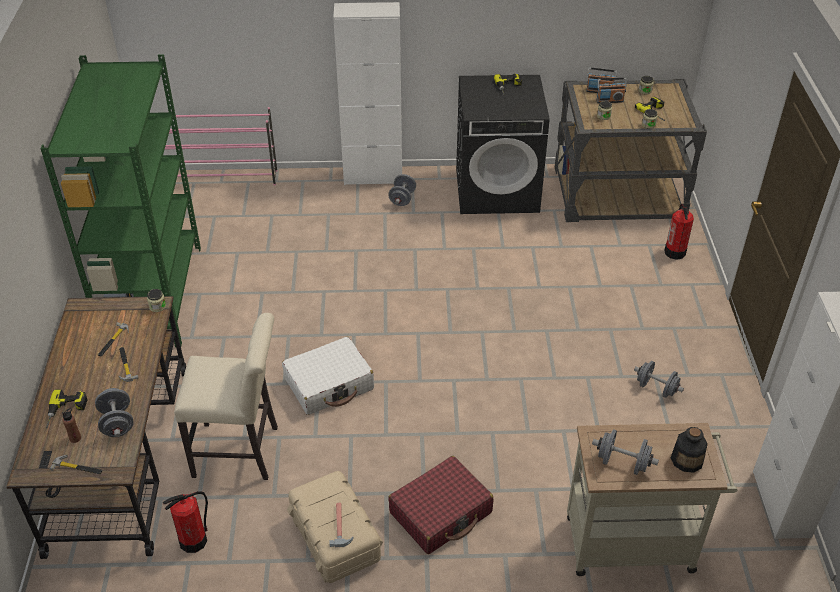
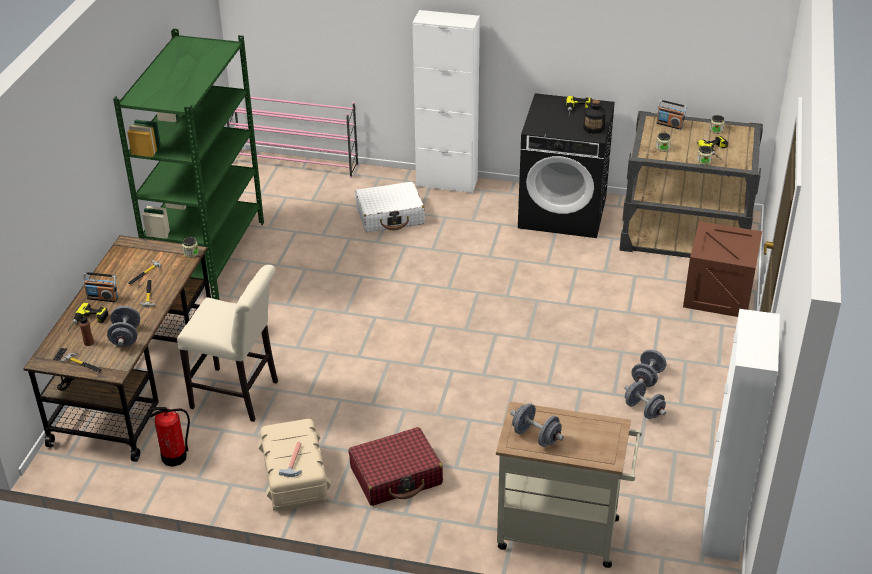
camera: 15 degrees right, 5 degrees down
white suitcase [282,337,374,415] -> white suitcase moved to [355,182,425,232]
grey dumbbell [388,174,416,206] -> grey dumbbell moved to [631,350,667,387]
radio [596,78,627,103] -> radio moved to [83,272,118,302]
fire extinguisher [664,204,694,260] -> crate [683,221,762,317]
bottle [671,427,708,473] -> bottle moved to [583,100,605,134]

